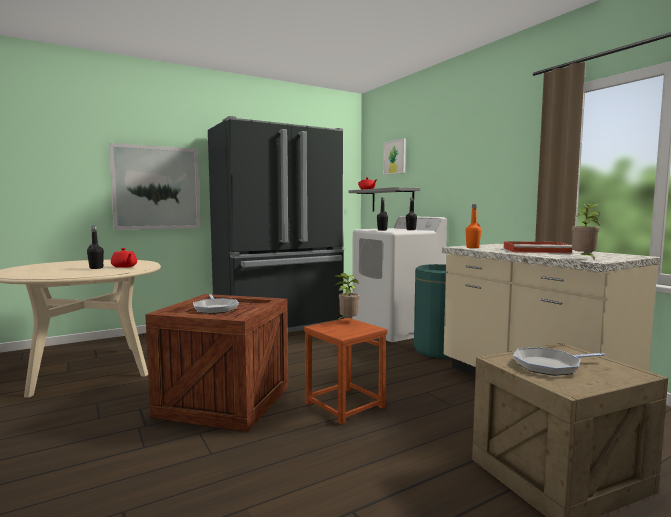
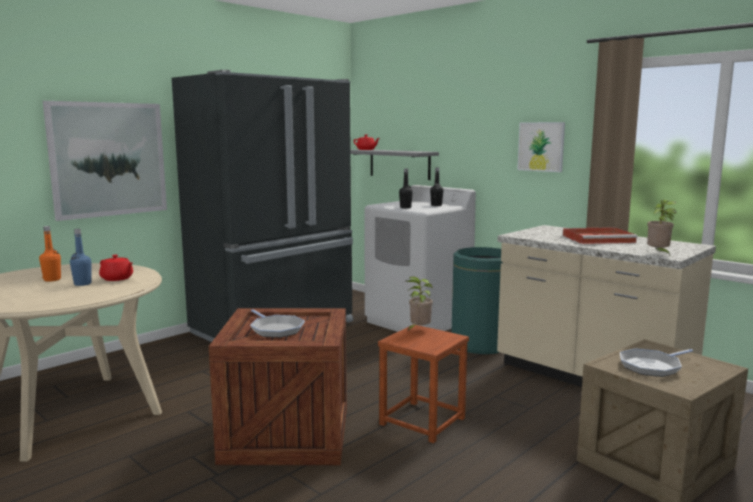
camera: 15 degrees left, 5 degrees up
black bottle [87,226,104,269] -> blue bottle [70,229,91,286]
picture [383,138,406,175] -> picture moved to [517,122,565,172]
orange bottle [466,204,481,248] -> orange bottle moved to [39,226,61,282]

